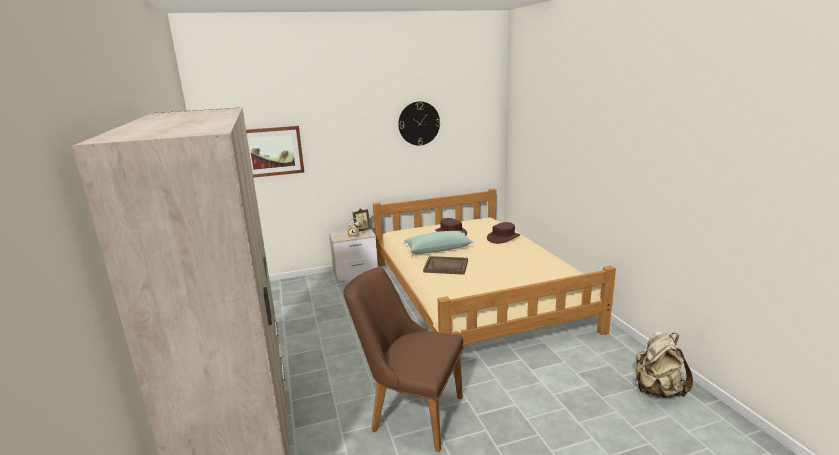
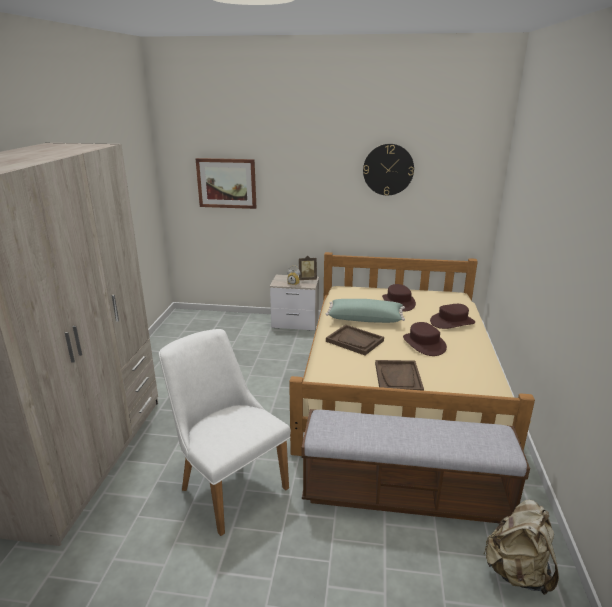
camera: 25 degrees right, 5 degrees up
brown chair [343,267,464,452] -> white chair [159,329,291,536]
none -> bench [302,409,530,523]
none -> brown tray [375,360,424,391]
none -> brown hat [403,322,447,356]

